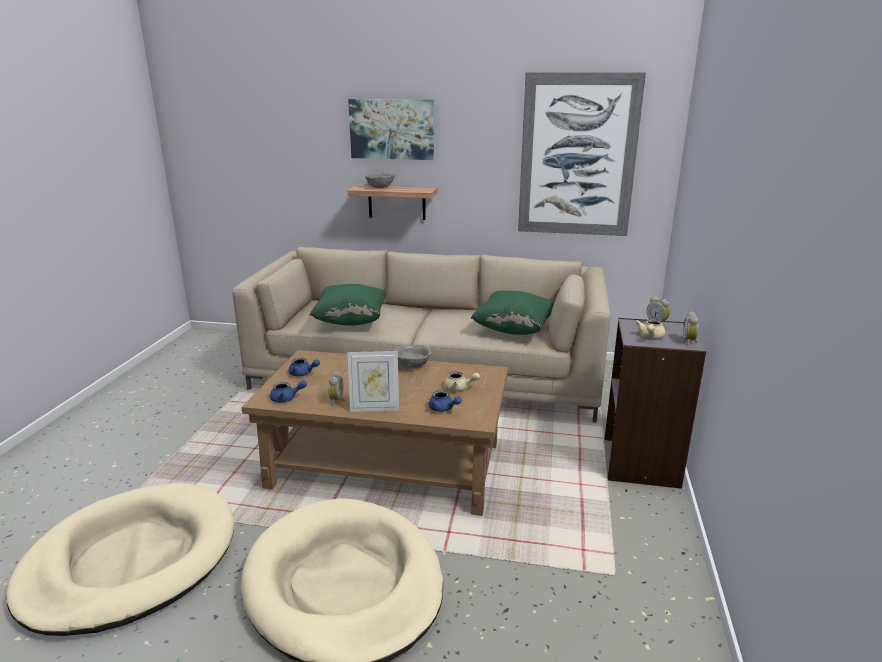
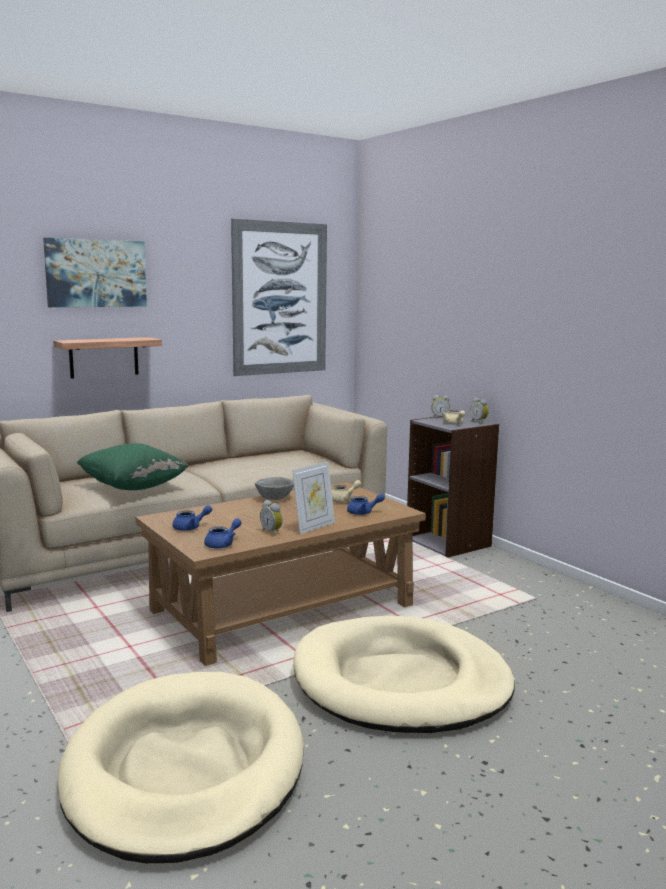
camera: 45 degrees left, 10 degrees down
grey bowl [365,173,395,188] -> none
green pillow [470,291,554,335] -> none

